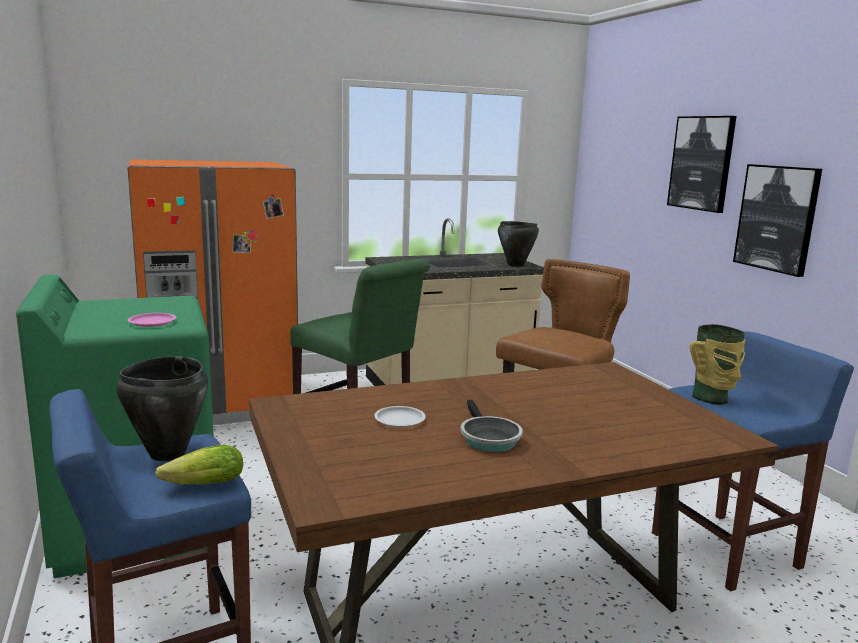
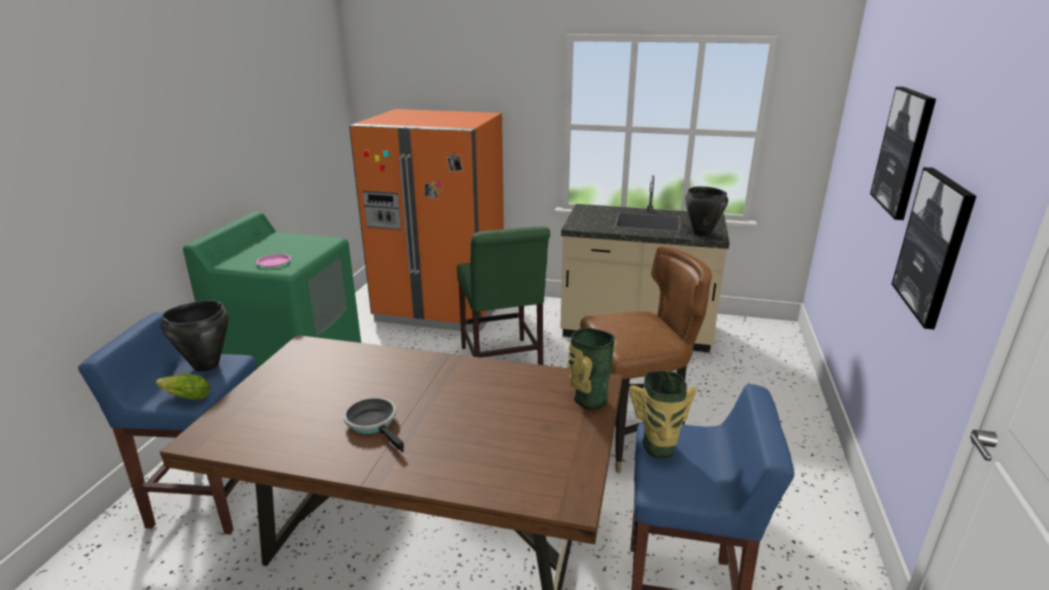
camera: 35 degrees right, 10 degrees up
white plate [375,406,426,428] -> none
frying pan [460,400,523,452] -> frying pan turned 120 degrees clockwise [343,397,404,452]
none -> vase [567,328,617,410]

